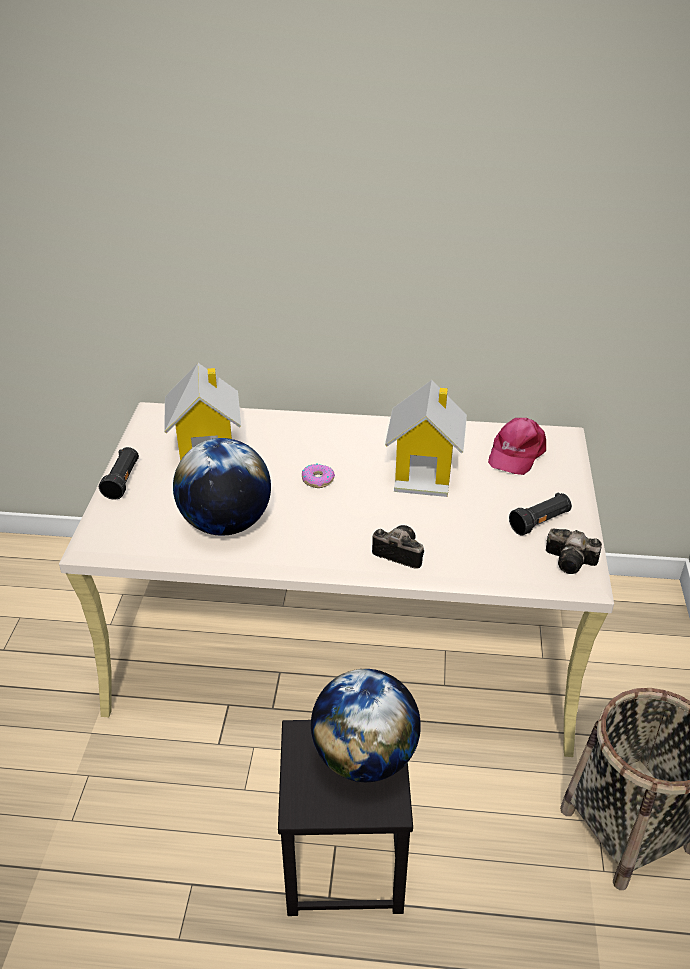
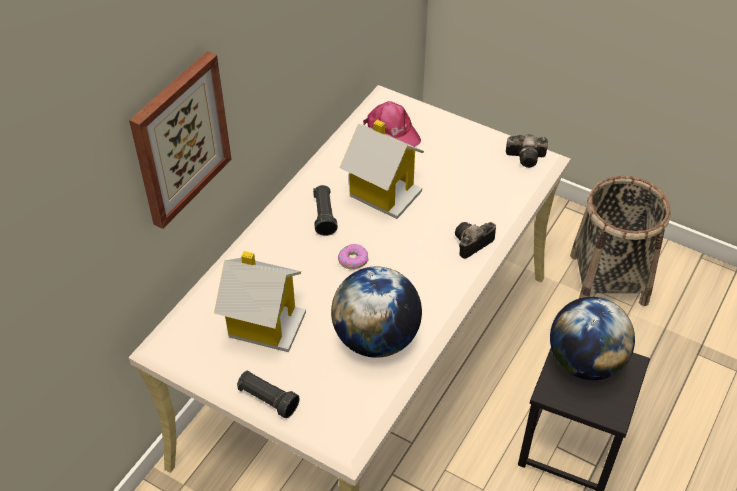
camera: 65 degrees left, 10 degrees up
black flashlight [509,492,572,536] -> black flashlight moved to [313,185,338,236]
camera [546,528,602,574] -> camera turned 45 degrees clockwise [506,134,548,168]
none -> picture [129,51,232,229]

